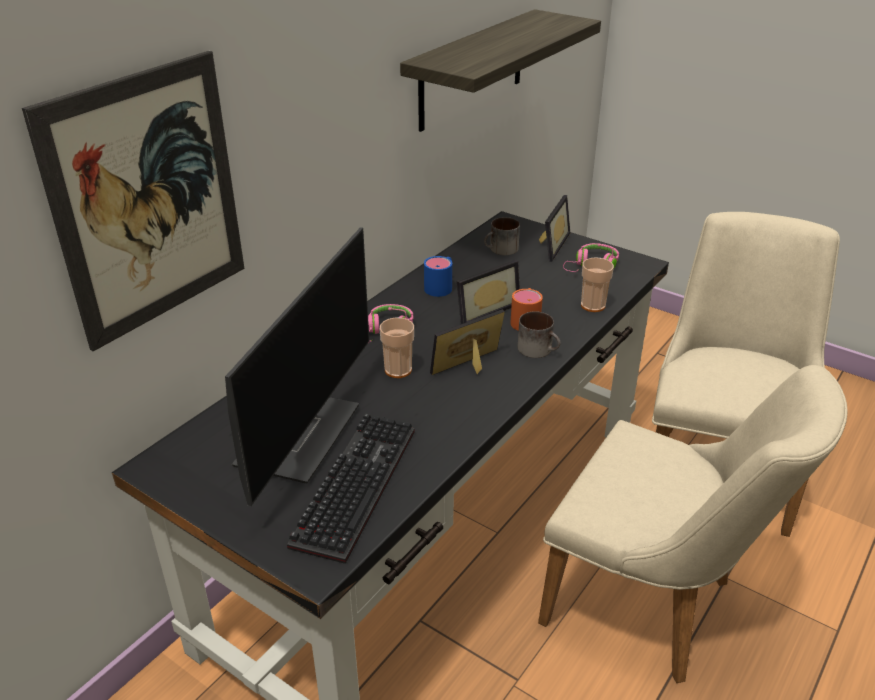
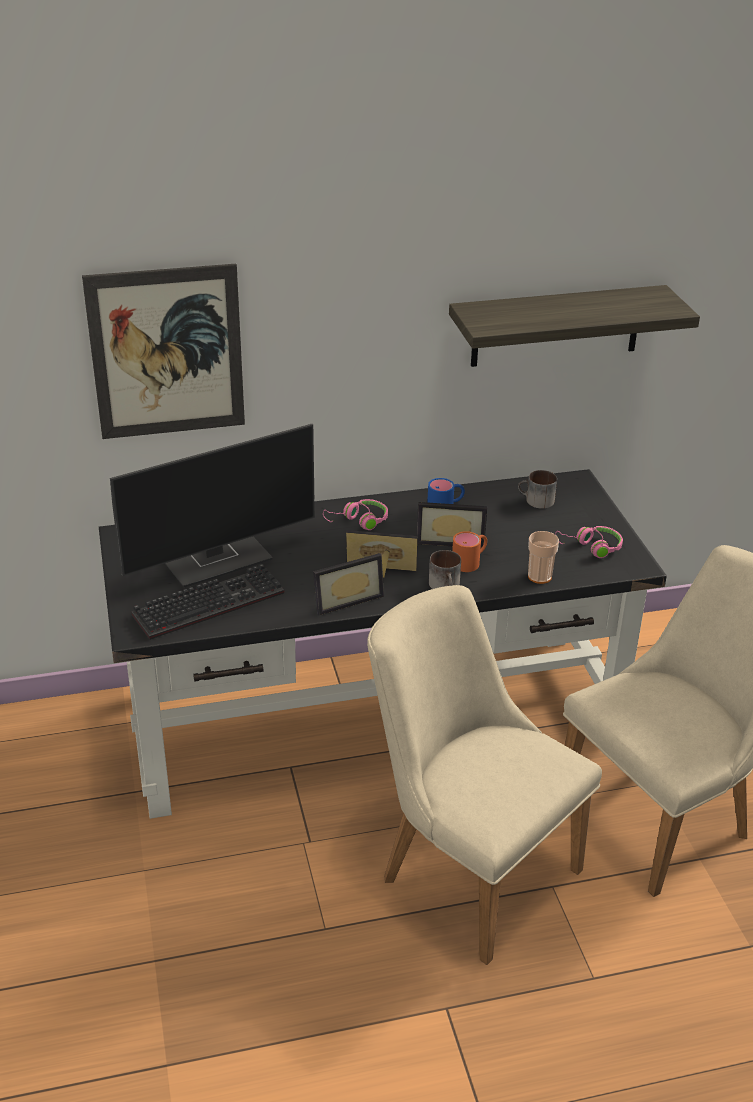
camera: 40 degrees right, 0 degrees up
cup [380,318,414,378] -> none
beige chair [538,365,848,683] -> beige chair turned 150 degrees clockwise [367,585,602,965]
picture frame [539,195,570,262] -> picture frame moved to [313,553,384,615]

